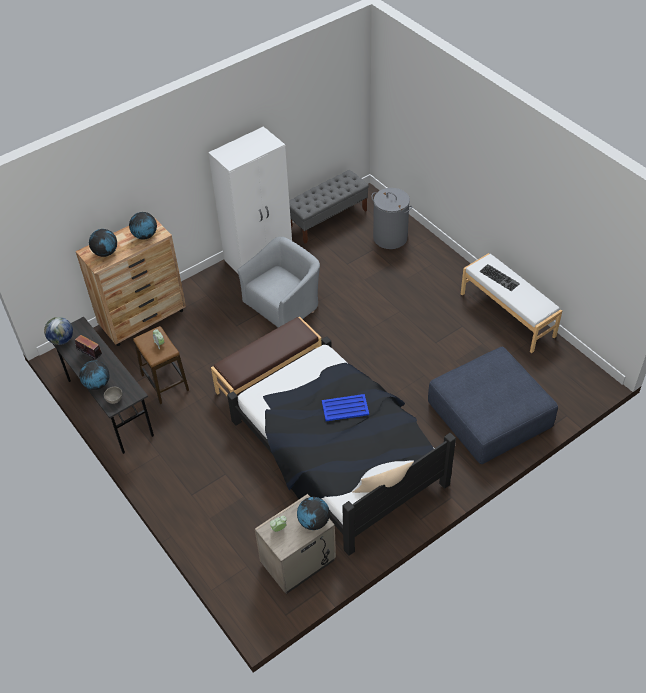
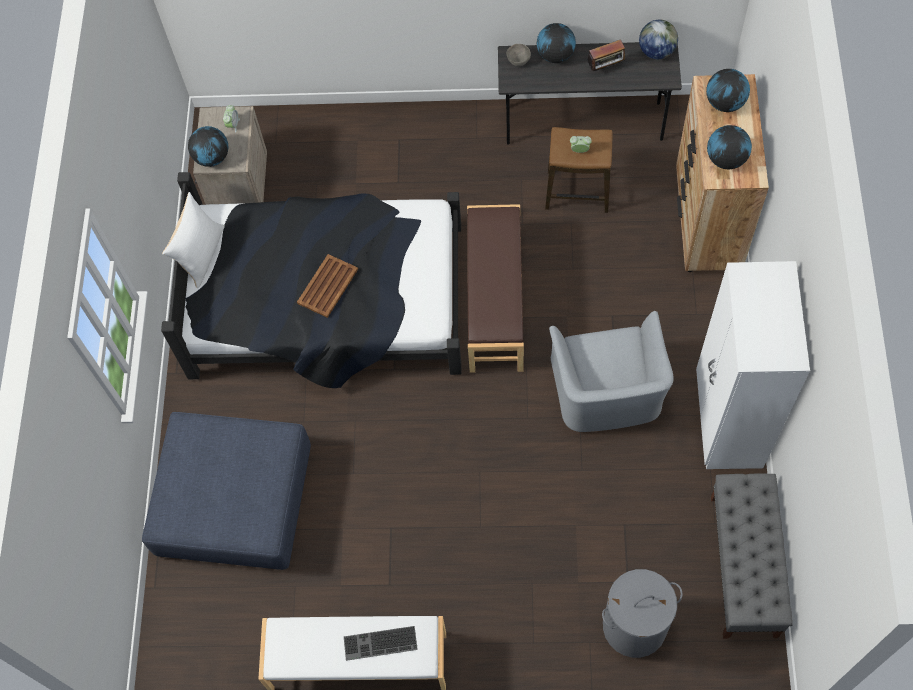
camera: 130 degrees right, 15 degrees up
blue tray [322,394,369,421] -> brown tray [297,254,358,318]

